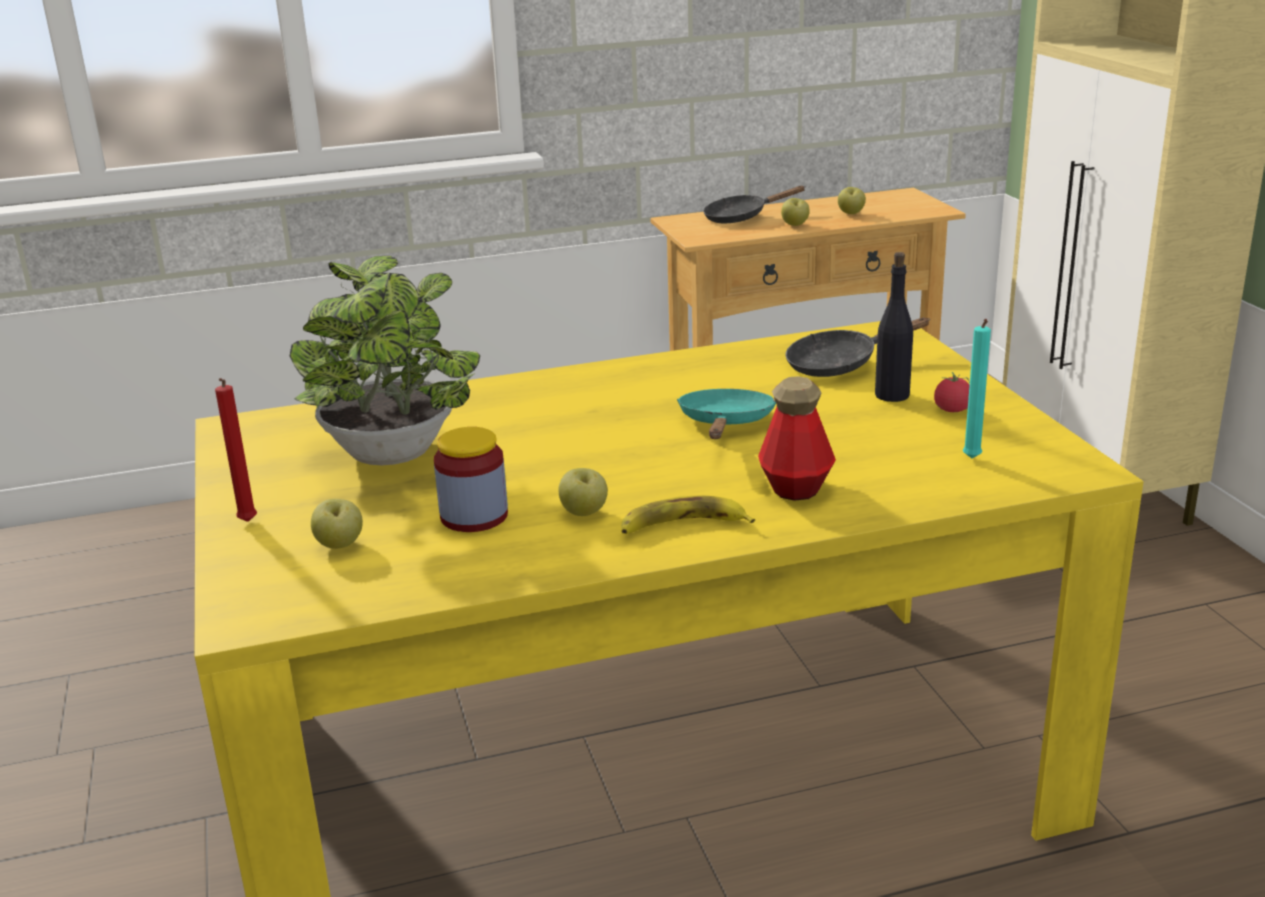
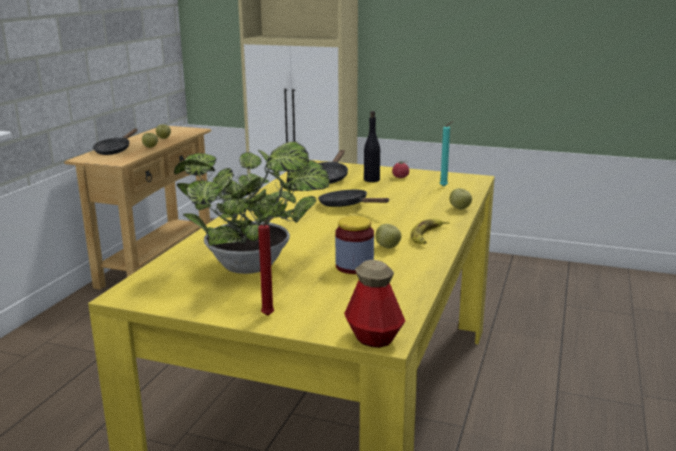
camera: 55 degrees left, 5 degrees down
apple [311,499,363,549] -> apple moved to [450,188,472,210]
turquoise frying pan [677,389,776,439] -> black frying pan [318,190,390,207]
bottle [758,376,836,501] -> bottle moved to [344,260,405,348]

